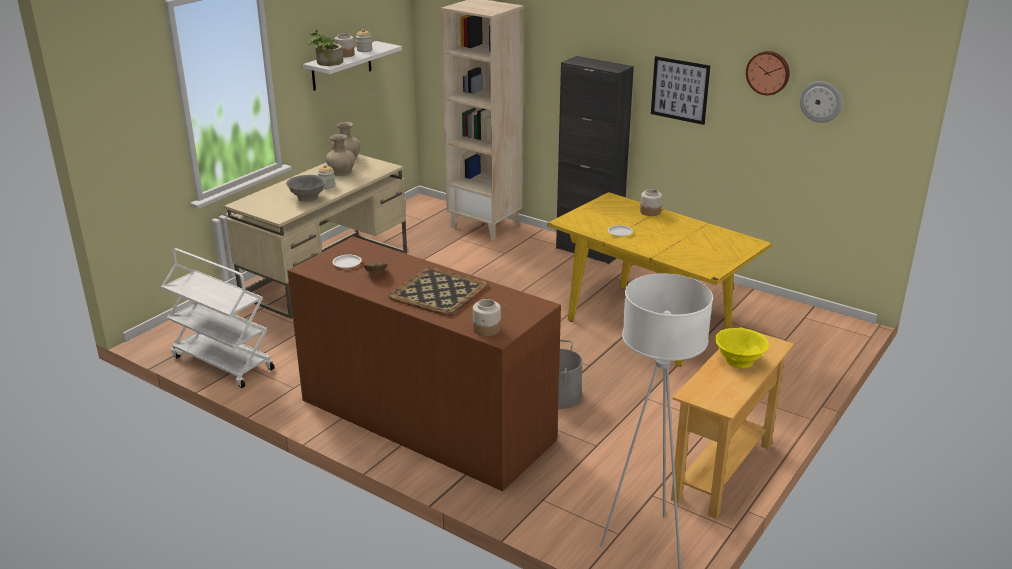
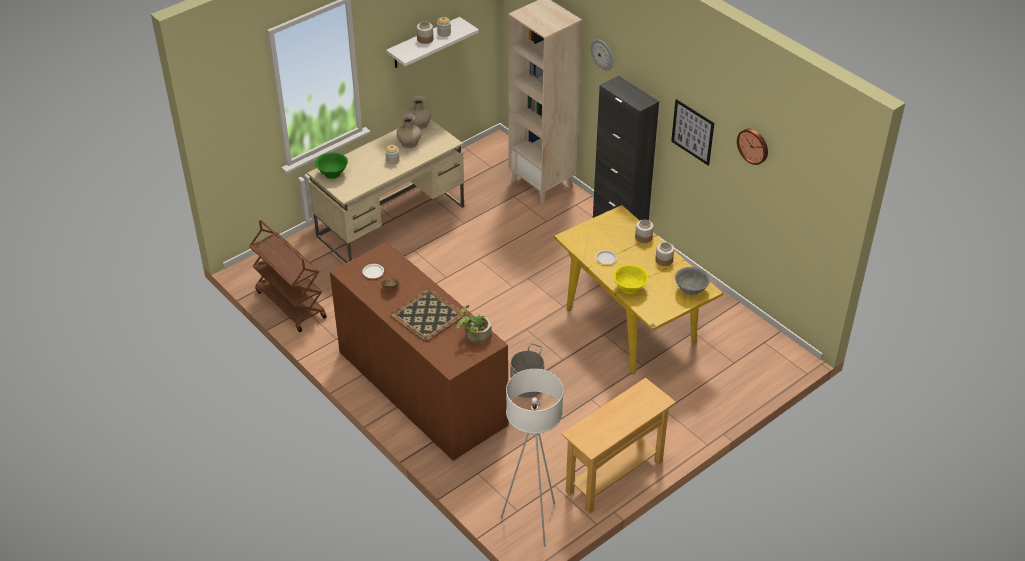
camera: 15 degrees right, 15 degrees up
white cart [161,248,275,388] -> brown cart [249,220,327,332]
grey bowl [286,175,326,201] -> grey bowl moved to [675,267,710,295]
potted plant [308,30,343,66] -> potted plant moved to [456,305,492,344]
jar [473,299,501,336] -> jar moved to [656,242,674,266]
yellow bowl [715,328,769,368] -> yellow bowl moved to [613,265,649,294]
wall clock [800,81,842,123] -> wall clock moved to [591,40,613,70]
none -> green bowl [315,153,348,179]

